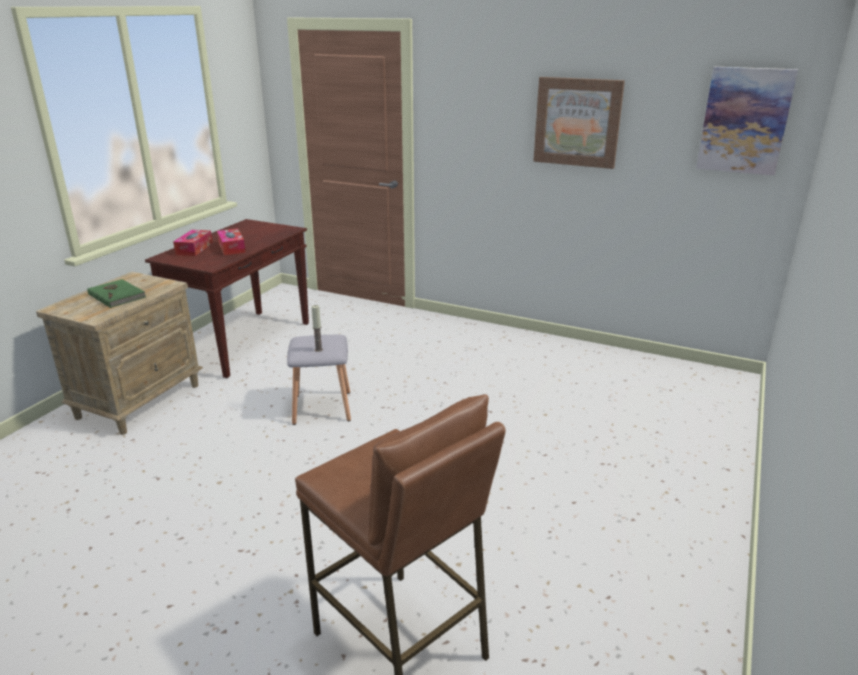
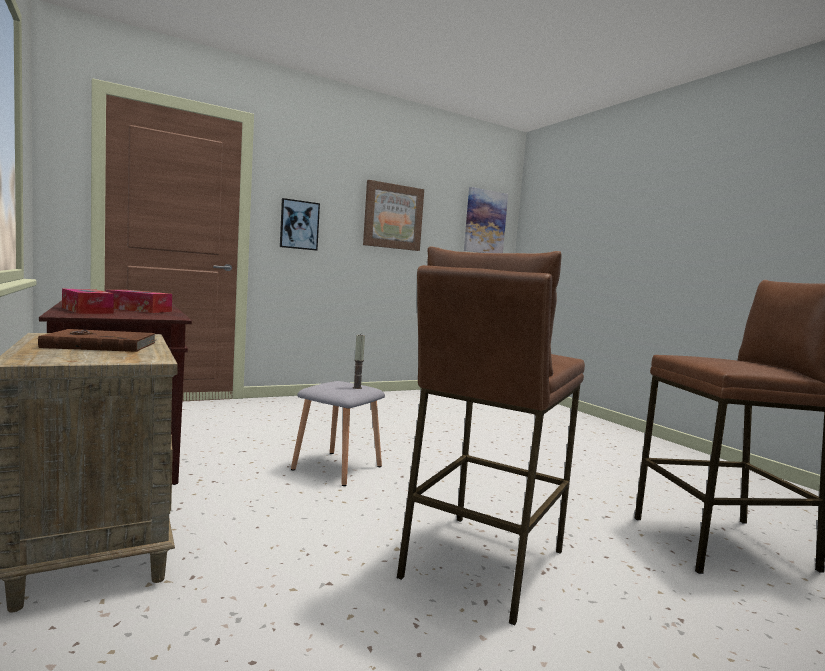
camera: 55 degrees left, 20 degrees down
green book [87,279,146,308] -> brown book [38,329,156,352]
none -> picture [280,198,320,251]
none -> brown stool [397,246,585,626]

